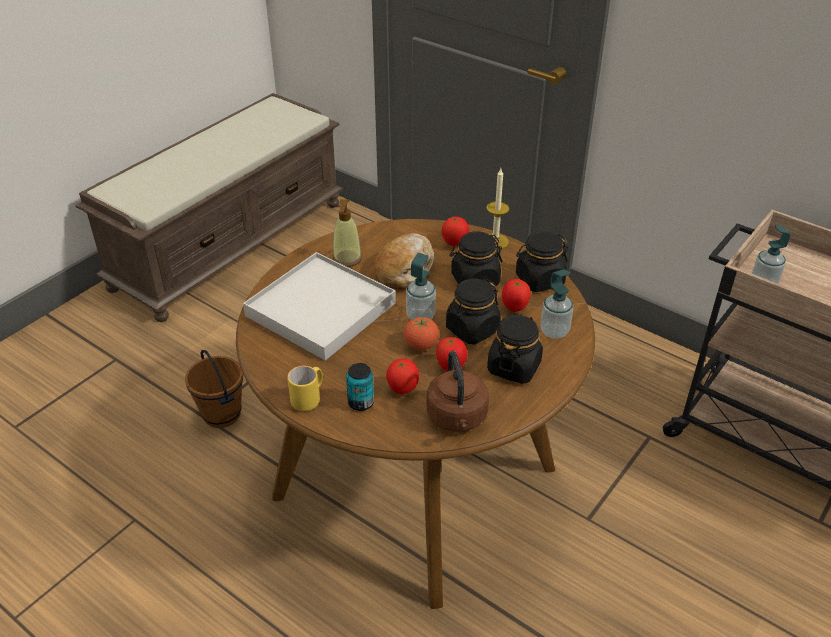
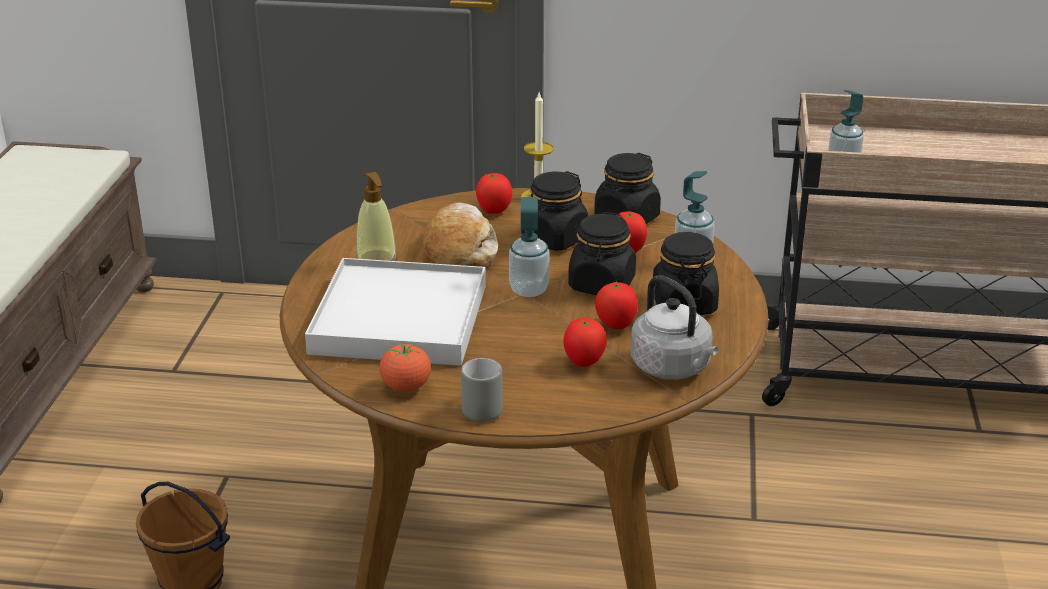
camera: 30 degrees left, 10 degrees down
yellow mug [287,366,323,411] -> grey mug [461,358,503,422]
can [346,363,374,411] -> none
tomato [404,317,439,350] -> tomato moved to [379,344,431,392]
brown kettle [427,351,489,432] -> grey kettle [631,275,718,380]

